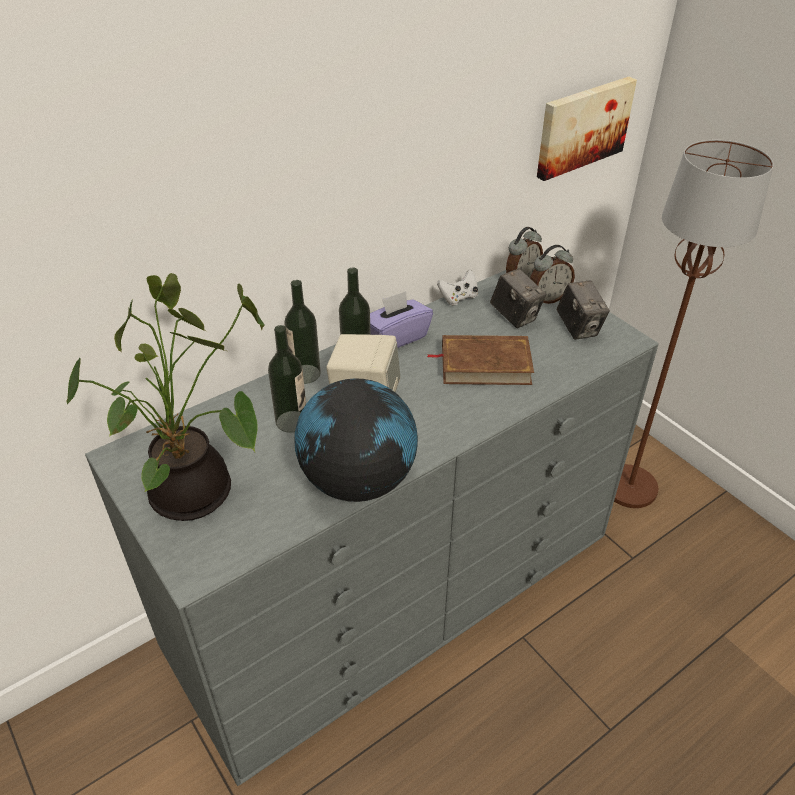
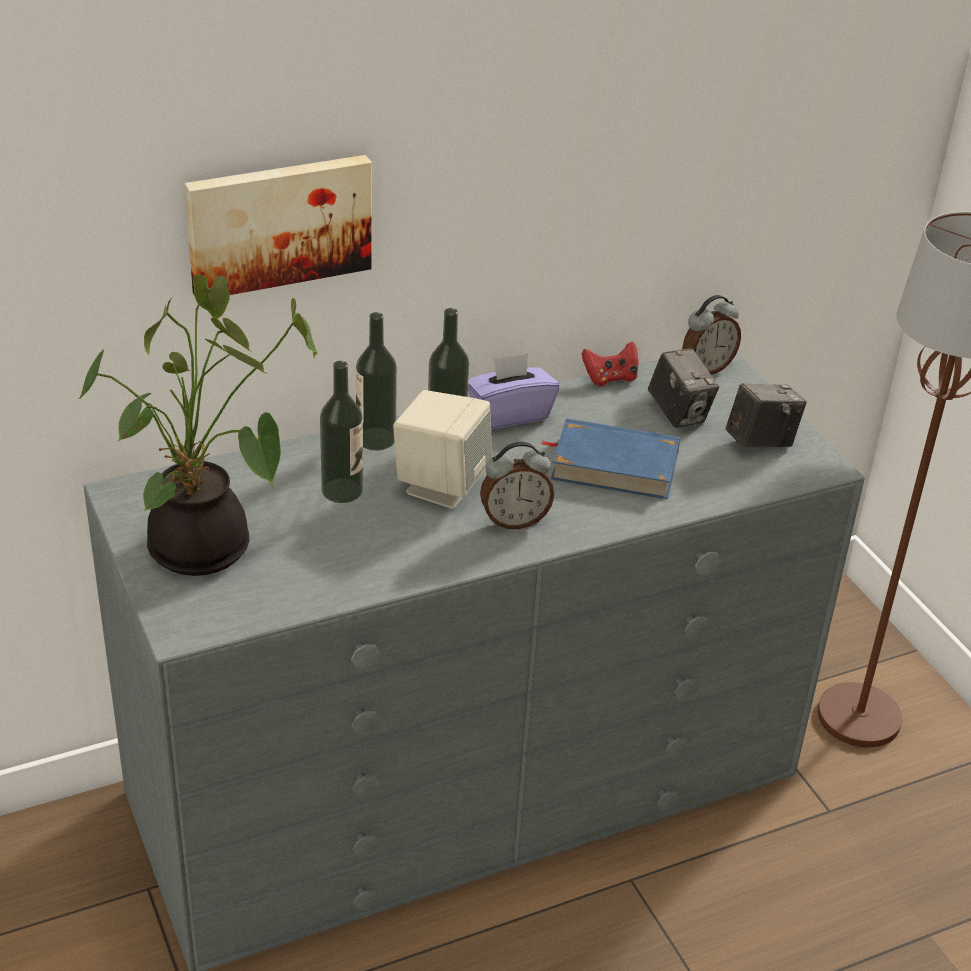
camera: 10 degrees right, 5 degrees down
globe [295,378,418,502] -> none
brown book [427,335,534,385] -> blue book [540,418,680,499]
white game controller [437,269,478,305] -> red game controller [582,341,639,386]
alarm clock [530,245,575,304] -> alarm clock moved to [480,442,554,529]
picture [537,77,637,181] -> picture moved to [184,155,372,295]
camera [556,280,610,340] -> camera turned 105 degrees counterclockwise [726,383,807,448]

